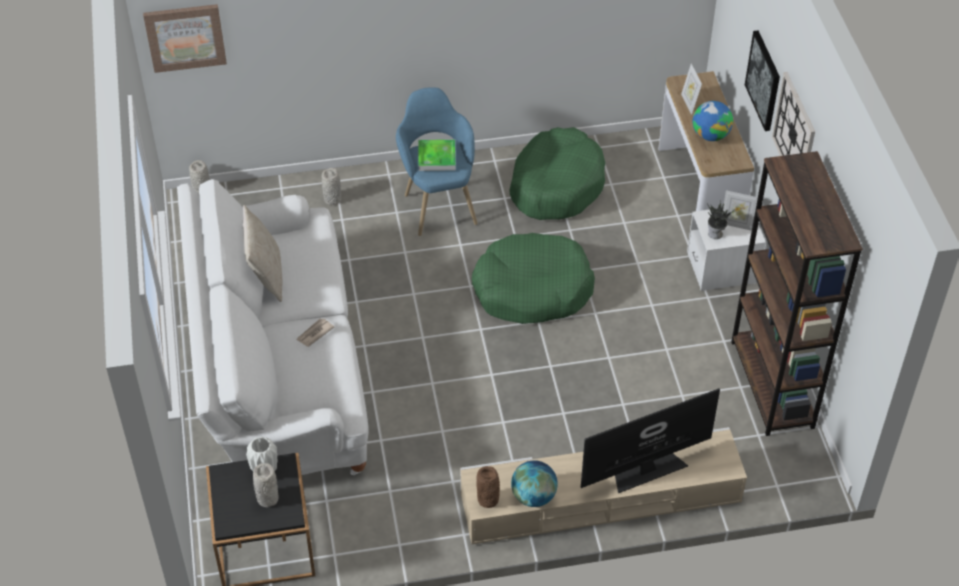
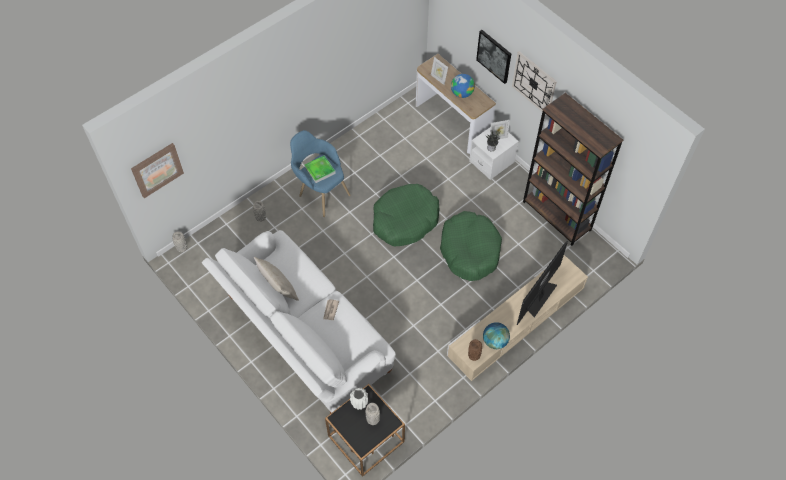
camera: 30 degrees left, 10 degrees up
green dog bed [509,127,605,220] -> green dog bed moved to [440,211,502,281]

